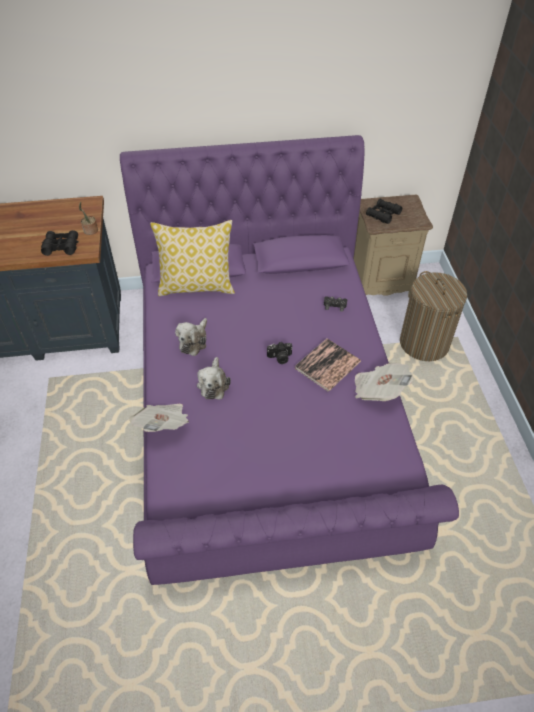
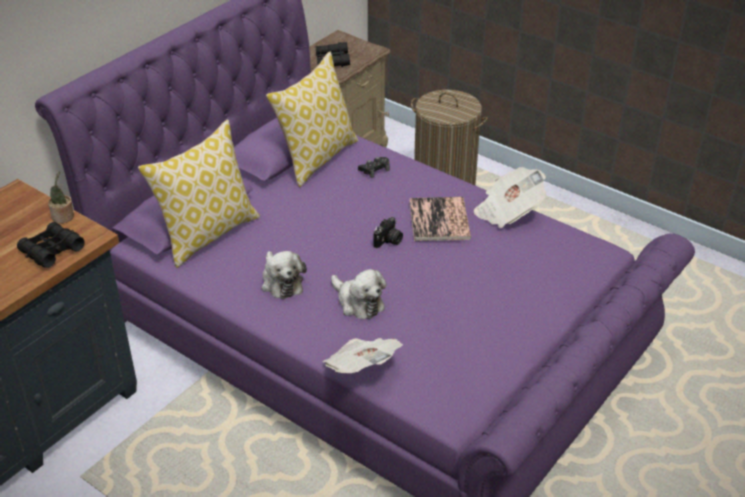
camera: 45 degrees left, 10 degrees down
none -> pillow [266,51,359,187]

